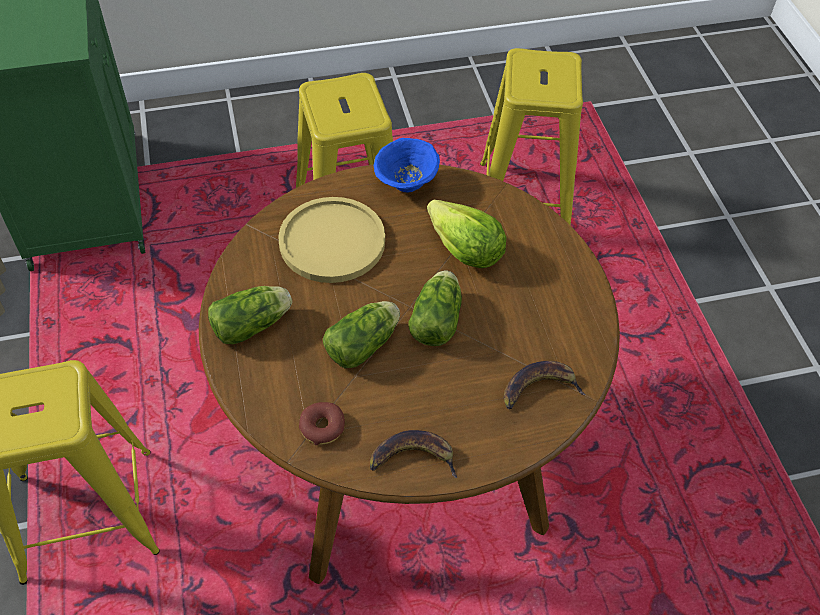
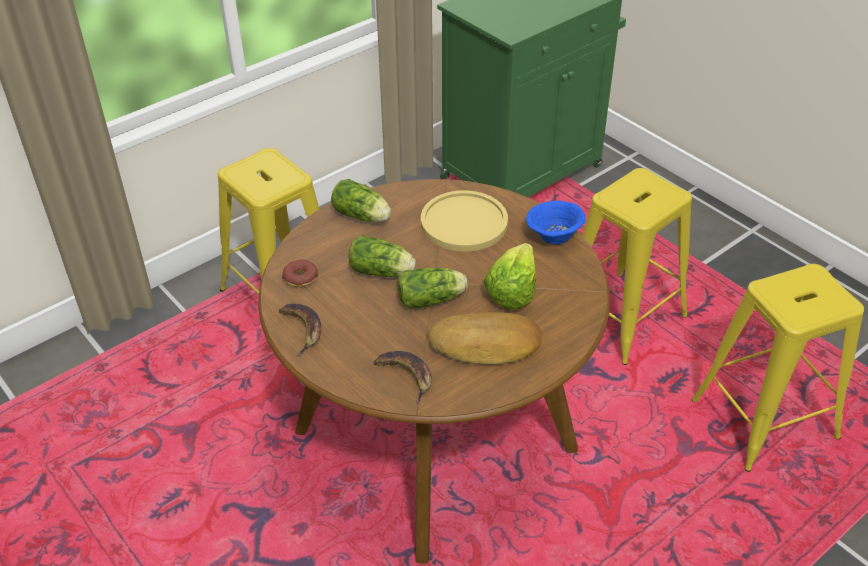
camera: 65 degrees right, 10 degrees down
none -> bread [428,312,542,365]

